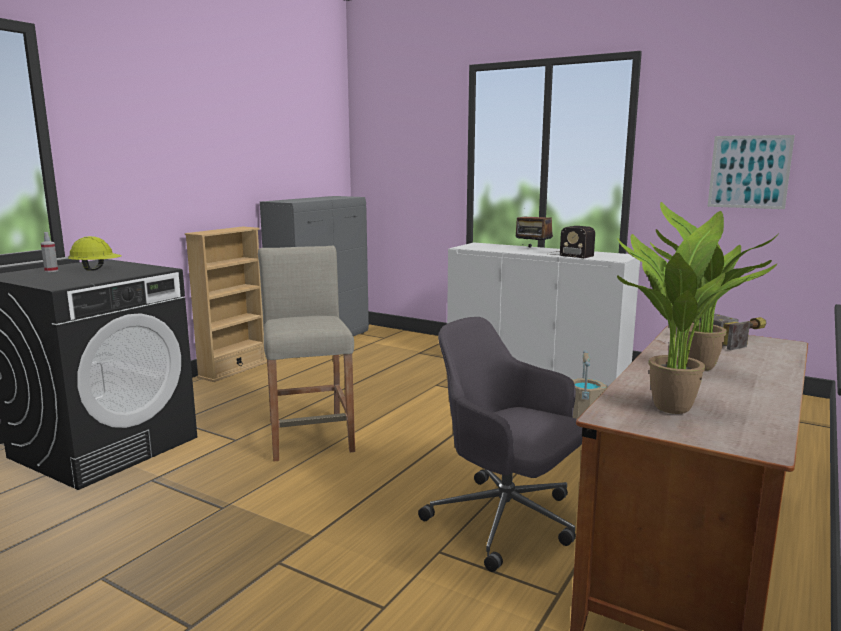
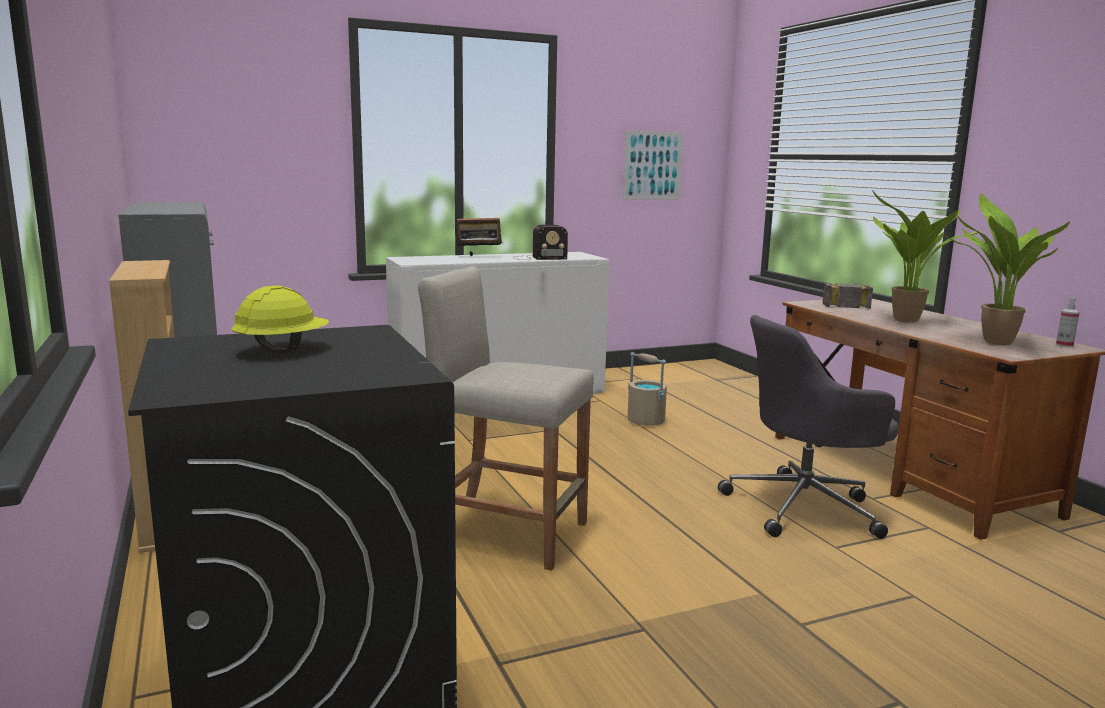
camera: 55 degrees left, 0 degrees up
spray bottle [41,232,58,272] -> spray bottle moved to [1056,298,1080,347]

